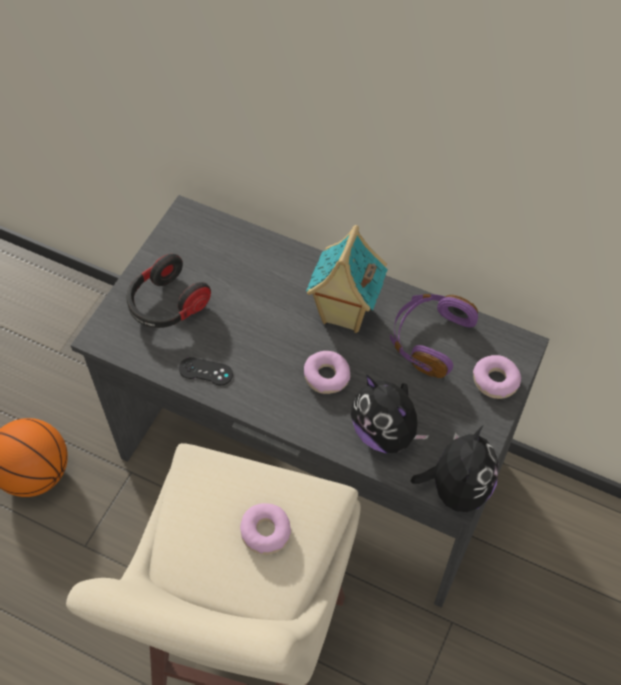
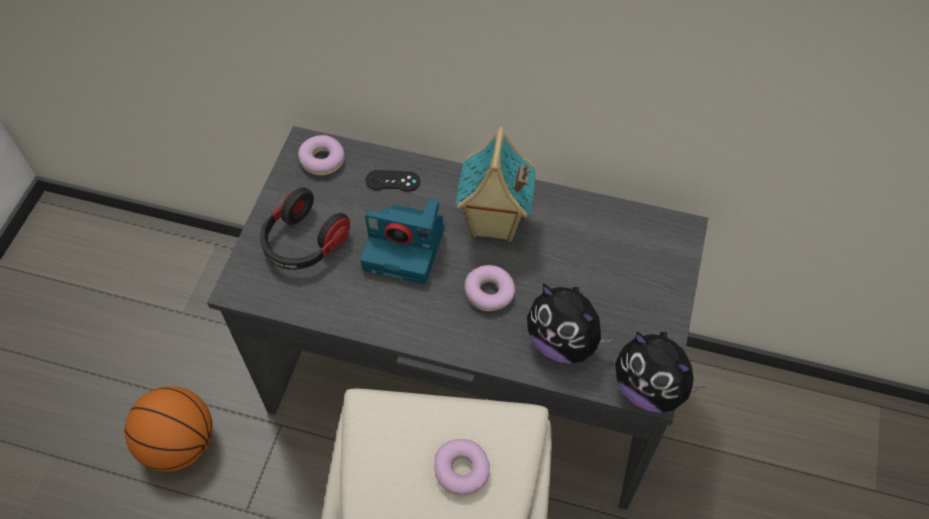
camera: 10 degrees left, 0 degrees up
black game controller [179,357,233,386] -> black game controller moved to [365,170,420,192]
purple headphones [390,294,478,378] -> none
plush toy [411,425,499,512] -> plush toy turned 120 degrees clockwise [615,331,706,413]
donut [473,355,521,399] -> donut moved to [298,135,345,175]
none -> camera [360,199,445,284]

